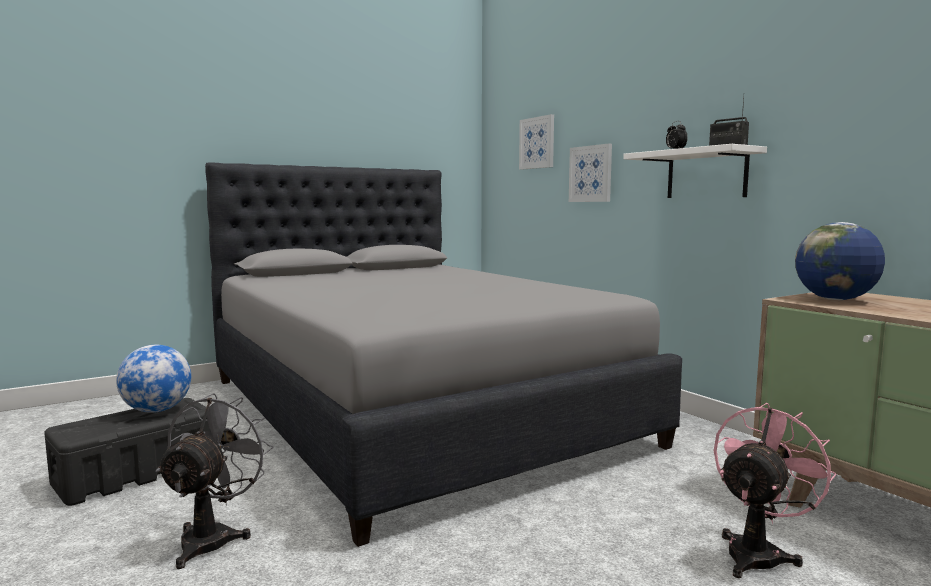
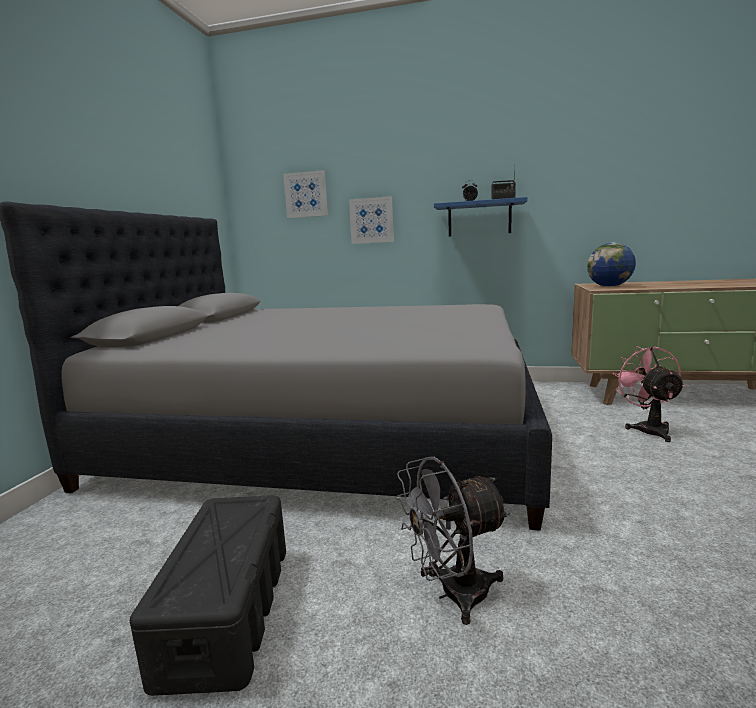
camera: 45 degrees left, 5 degrees up
globe [116,345,191,413] -> none
grey fan [156,393,274,569] -> grey fan turned 75 degrees counterclockwise [395,457,510,625]
white shelf [623,144,767,198] -> blue shelf [434,197,527,236]

